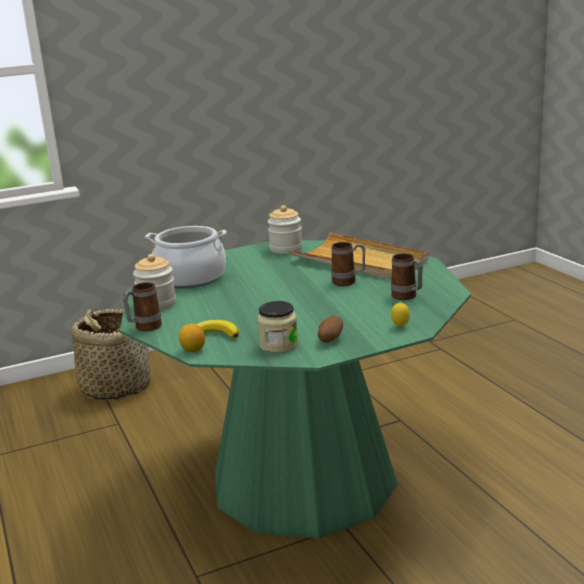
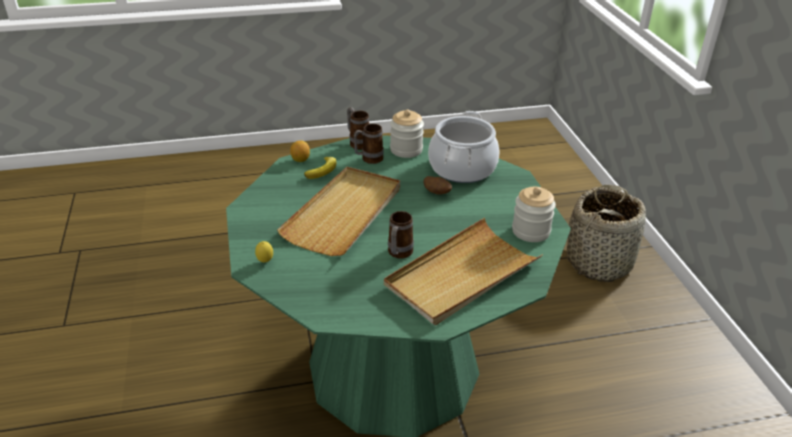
camera: 100 degrees right, 15 degrees up
jar [257,301,298,353] -> none
potato [318,316,343,343] -> potato moved to [424,176,452,195]
mug [391,253,423,300] -> mug moved to [354,124,384,164]
none -> beige tray [277,167,400,256]

